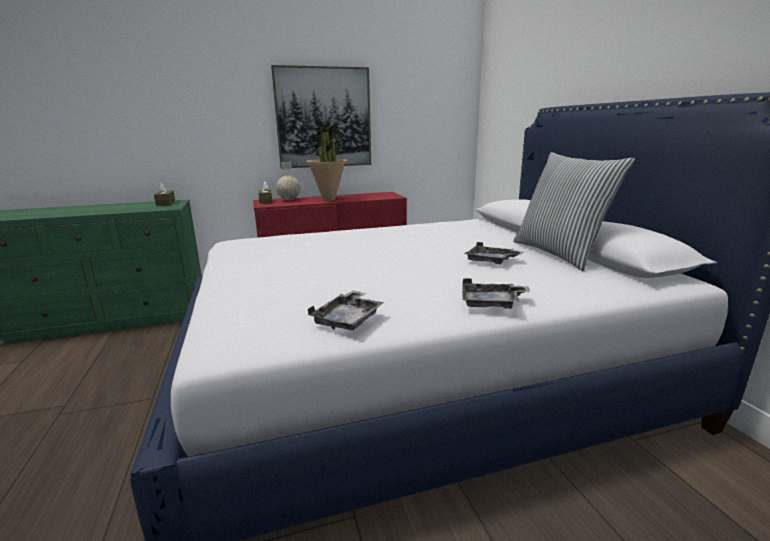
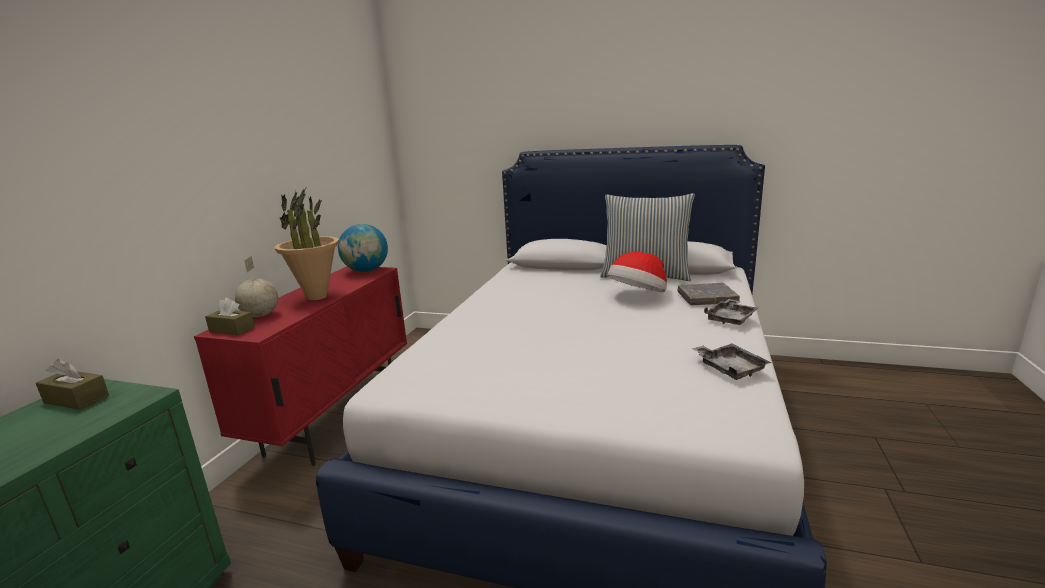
camera: 55 degrees left, 0 degrees up
picture [271,65,371,168] -> none
grey tray [464,242,524,264] -> hat [607,251,667,292]
none -> globe [338,224,388,272]
none -> grey book [678,283,740,305]

